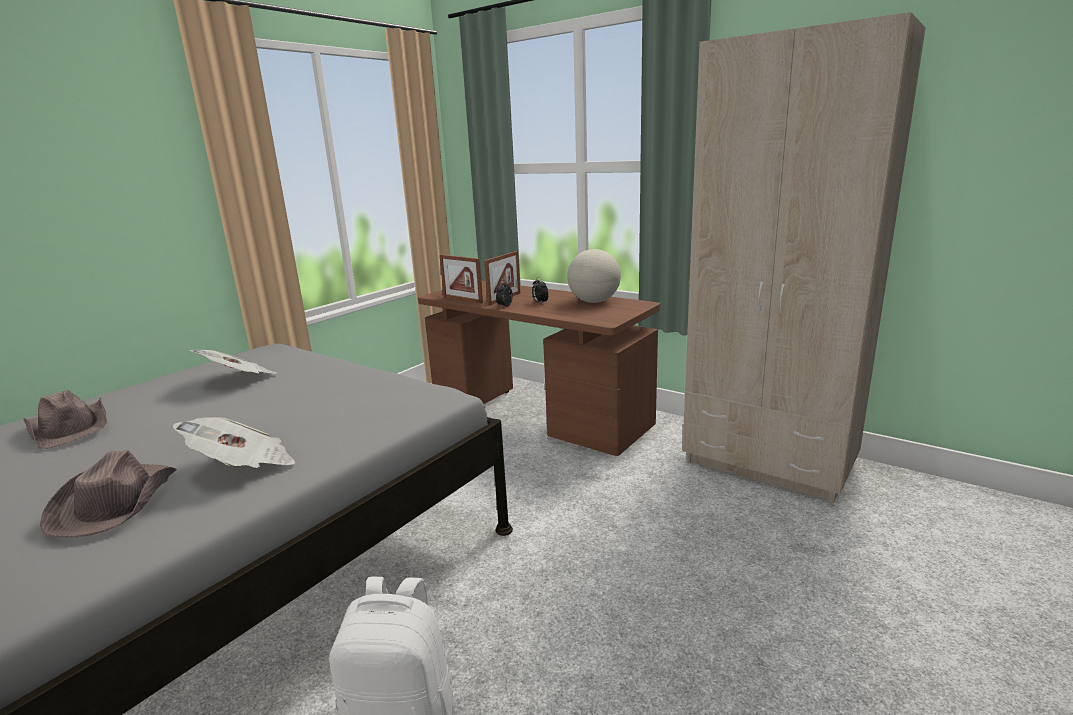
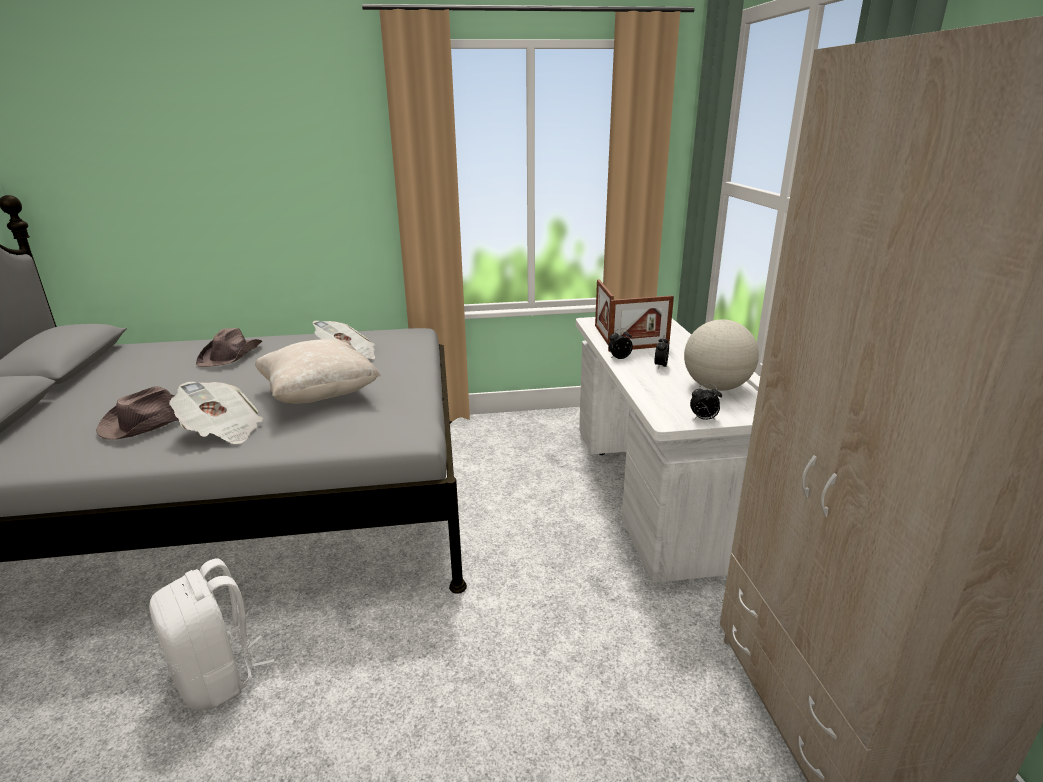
camera: 45 degrees right, 5 degrees up
brown desk [418,281,660,456] -> white desk [576,317,758,583]
none -> beige pillow [255,339,381,404]
none -> alarm clock [690,384,722,420]

